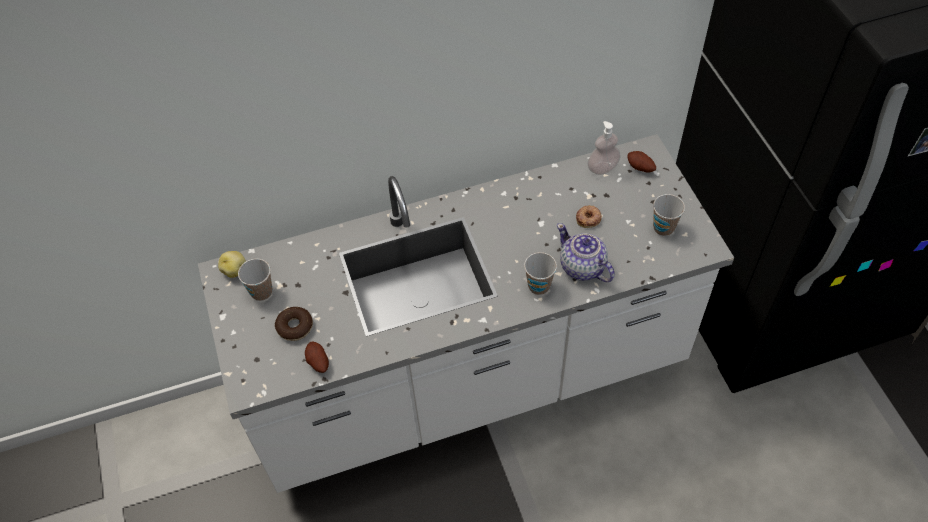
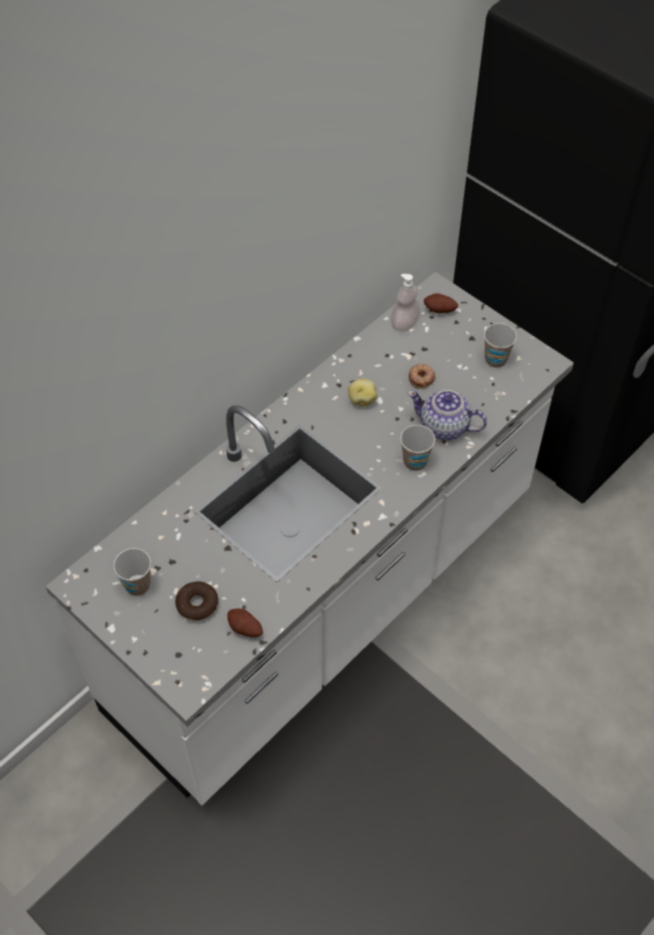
camera: 30 degrees left, 0 degrees up
potato [218,251,246,278] -> potato moved to [348,378,377,407]

